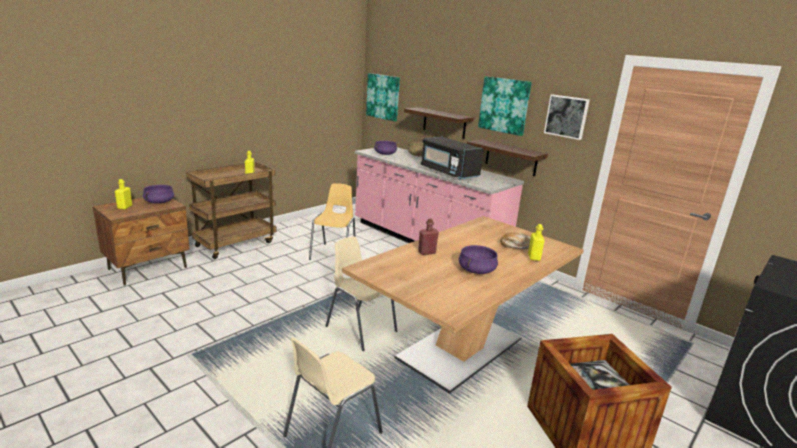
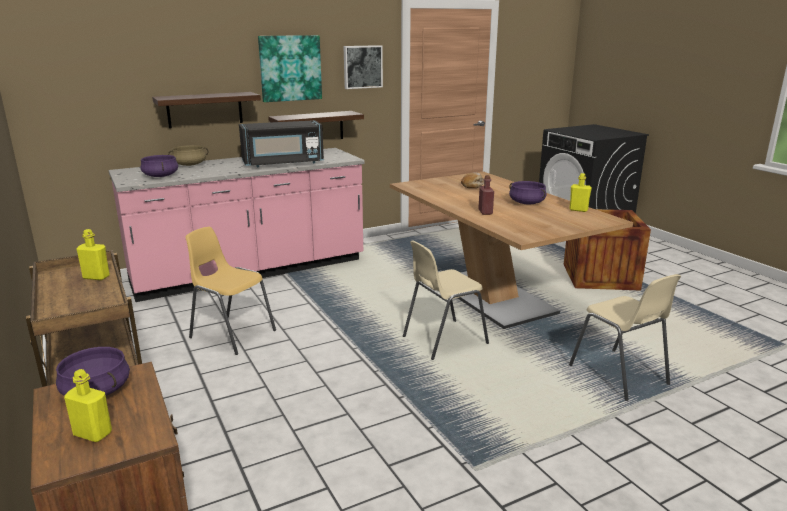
camera: 70 degrees left, 0 degrees up
picture [366,73,400,122] -> none
yellow bottle [528,224,545,261] -> yellow bottle moved to [569,173,592,212]

